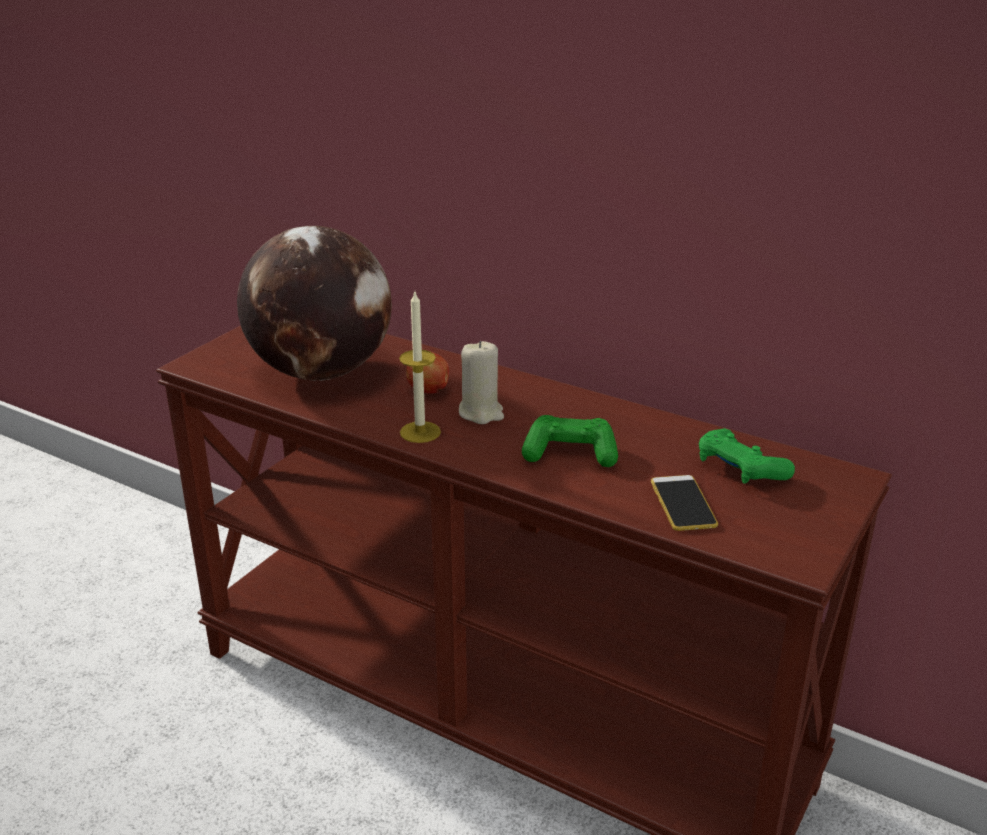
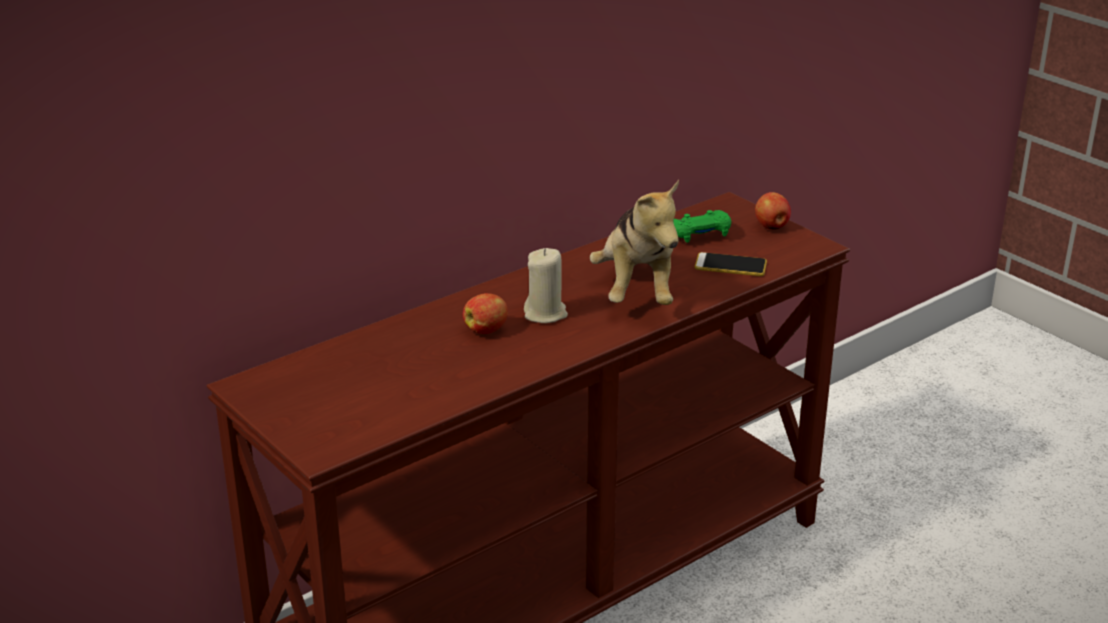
camera: 70 degrees left, 0 degrees up
globe [237,226,392,381] -> none
candle [399,292,441,443] -> none
green game controller [522,415,618,467] -> plush toy [590,180,679,305]
none -> apple [755,192,791,230]

